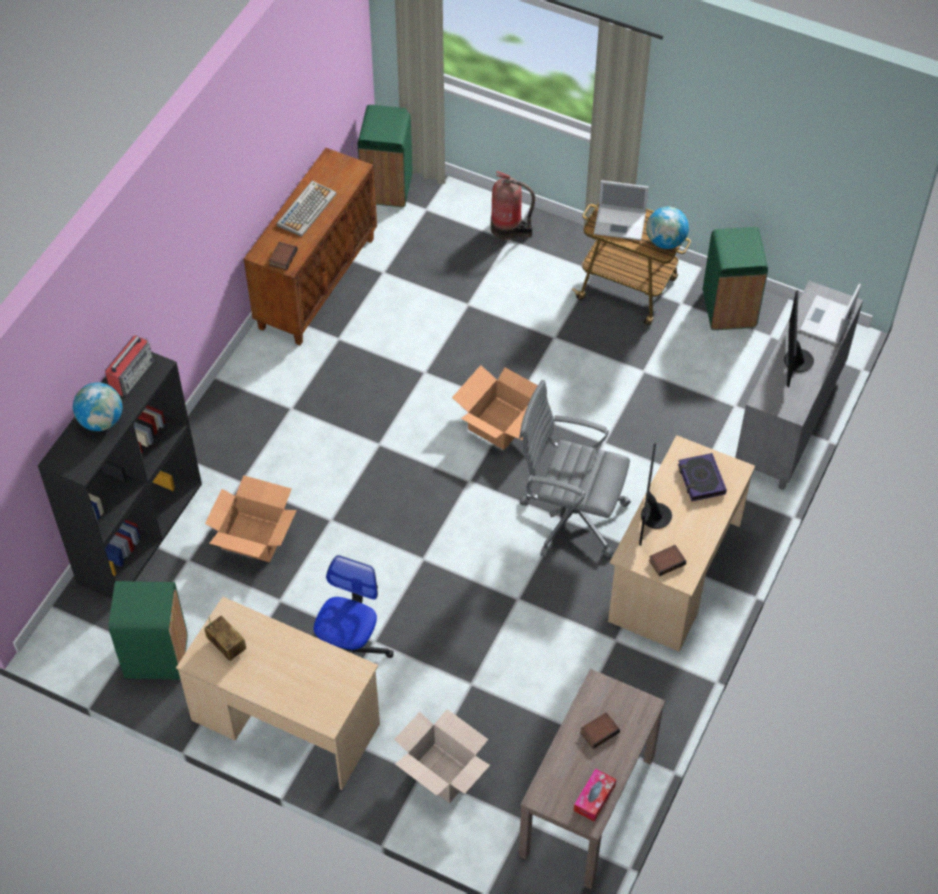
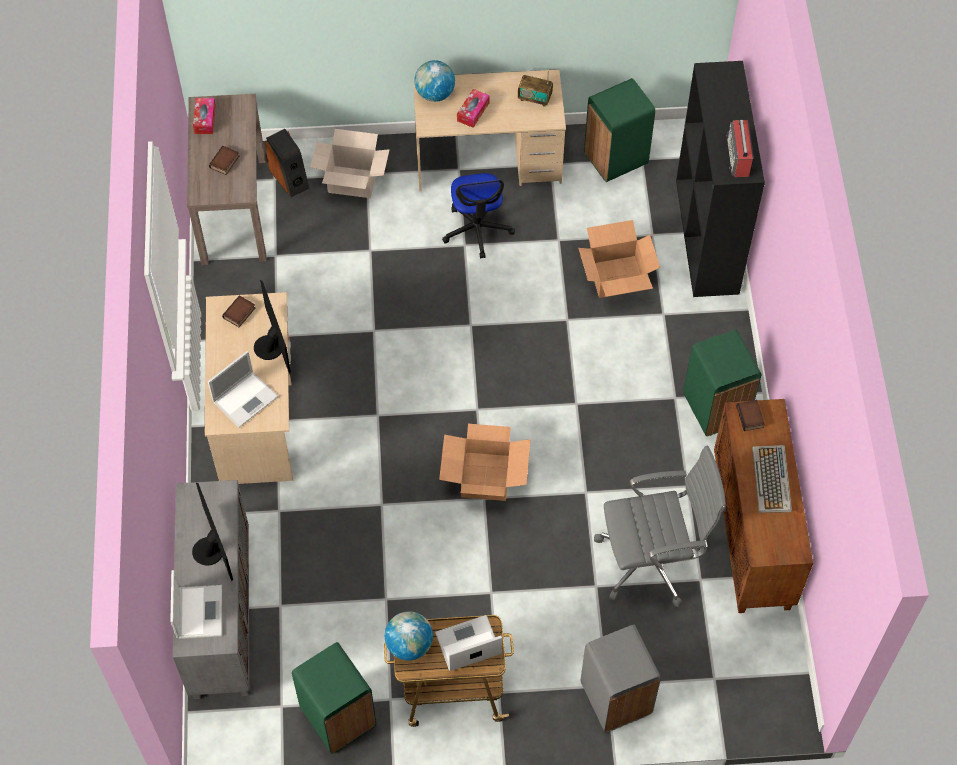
camera: 150 degrees right, 5 degrees up
globe [73,382,122,431] -> globe moved to [414,60,455,102]
green trash can [358,105,413,207] -> green trash can moved to [683,330,761,436]
fire extinguisher [491,171,535,240] -> grey trash can [580,625,661,733]
grey office chair [519,380,631,557] -> grey office chair moved to [594,446,726,608]
book [678,453,727,501] -> laptop [208,351,278,427]
none -> speaker [265,129,309,197]
none -> tissue box [457,89,490,128]

